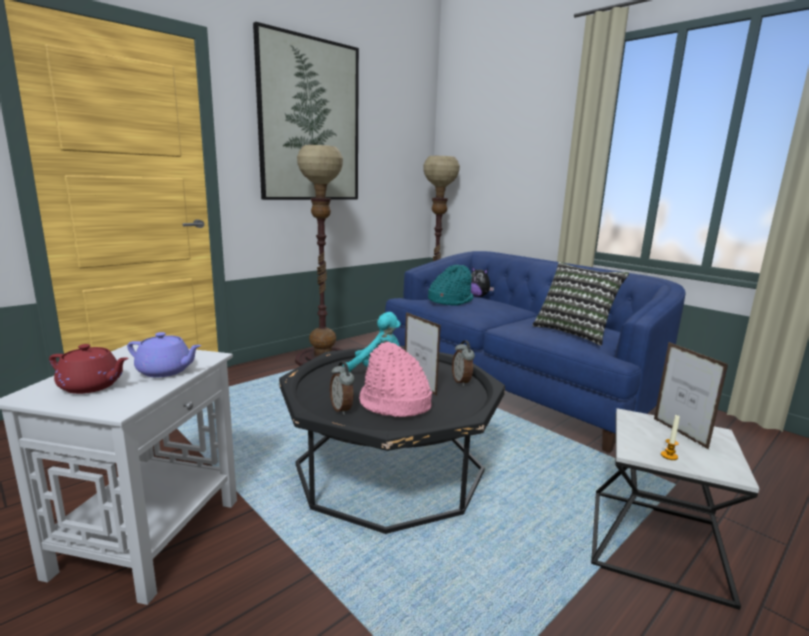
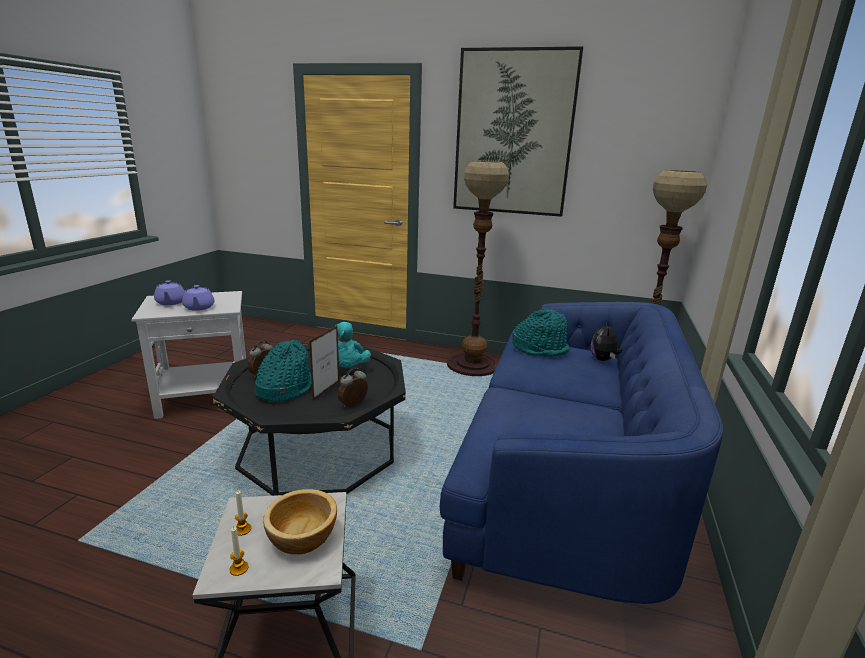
camera: 60 degrees right, 5 degrees up
red teapot [49,344,129,394] -> purple teapot [154,280,185,305]
pink hat [359,342,432,417] -> turquoise hat [255,340,312,402]
pillow [533,262,629,346] -> none
picture frame [654,342,728,450] -> bowl [263,489,337,554]
none -> candle [230,526,248,576]

